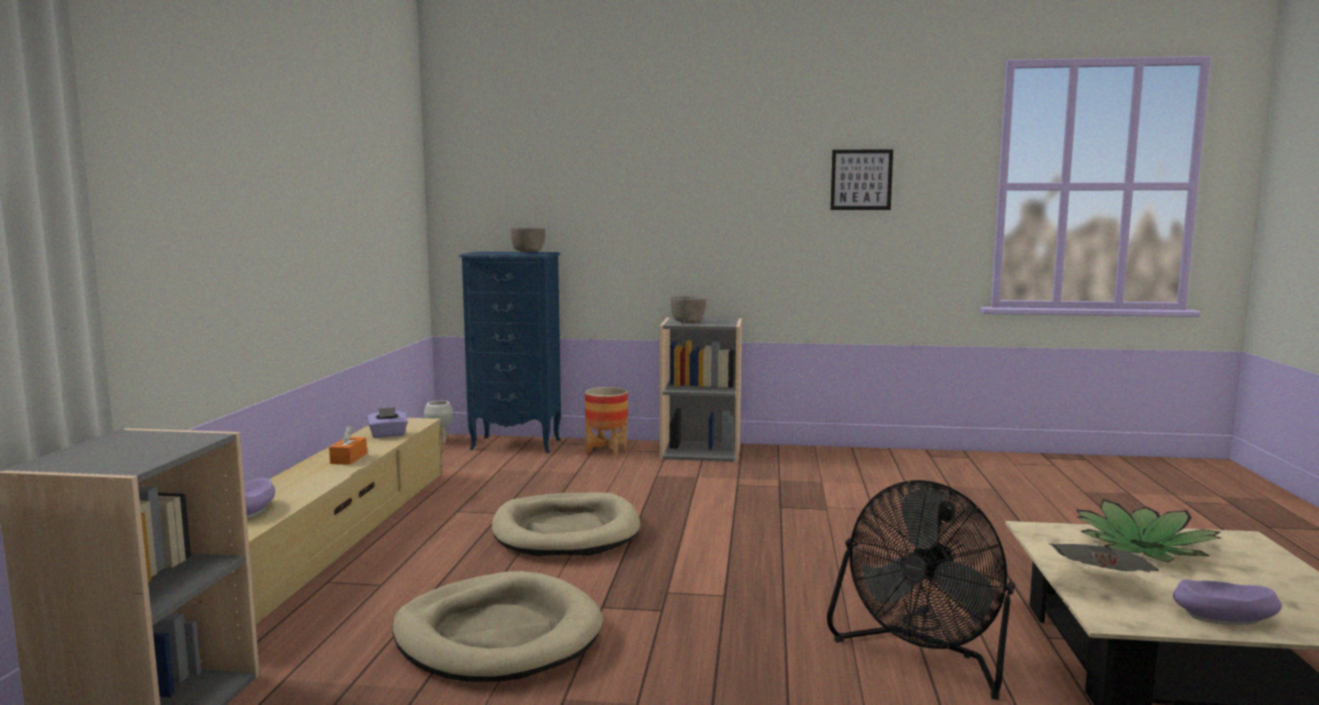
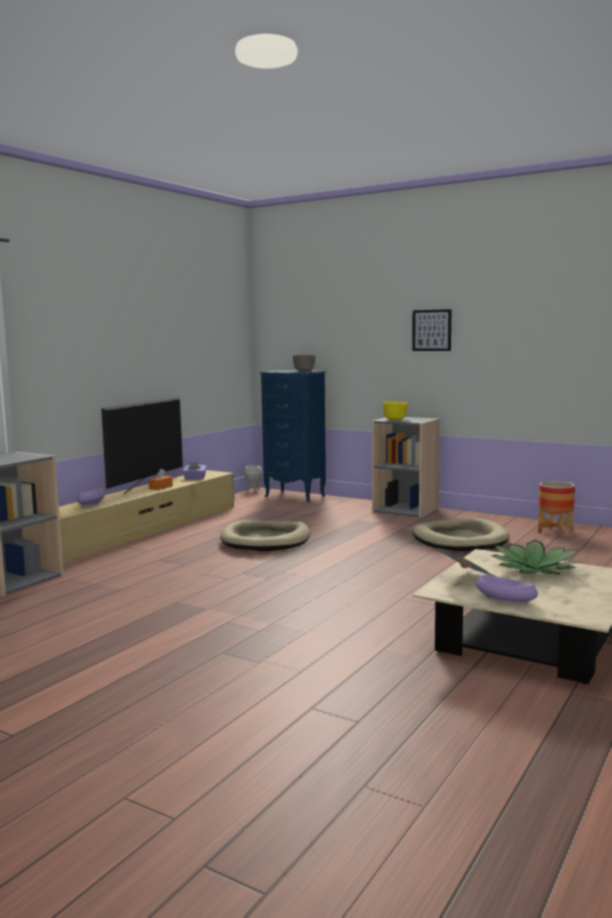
camera: 25 degrees right, 0 degrees up
beige dog bed [392,571,603,682] -> beige dog bed moved to [412,518,510,551]
planter [585,387,628,457] -> planter moved to [538,481,575,536]
grey bowl [671,296,706,323] -> yellow bowl [383,402,408,420]
black fan [827,480,1015,700] -> none
picture [830,149,893,210] -> picture moved to [412,309,451,351]
none -> television [101,397,183,494]

